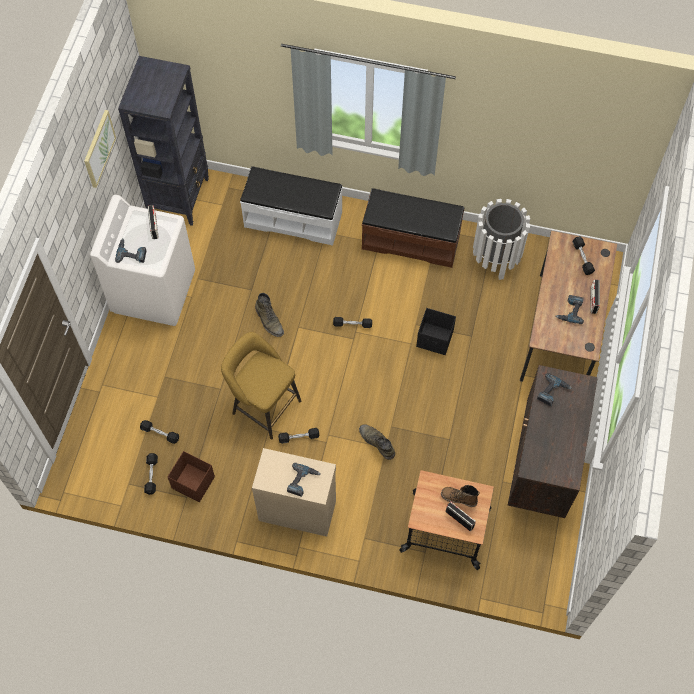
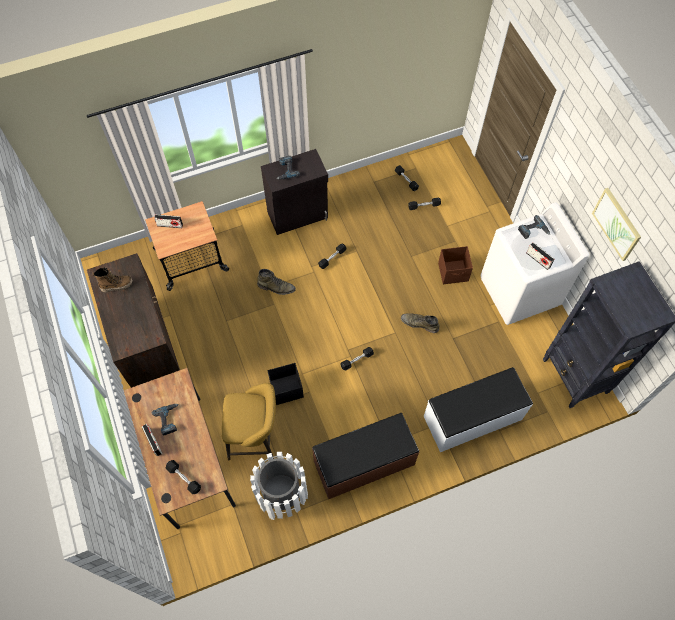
camera: 145 degrees right, 0 degrees up
brown storage box [168,451,215,502] -> brown storage box moved to [438,246,473,284]
yellow stool [221,332,301,439] -> yellow stool moved to [222,383,276,460]
beige cabinet [252,448,336,537] -> black cabinet [261,149,328,235]
boot [441,485,480,507] -> boot moved to [92,267,133,293]
power drill [537,373,572,406] -> none

